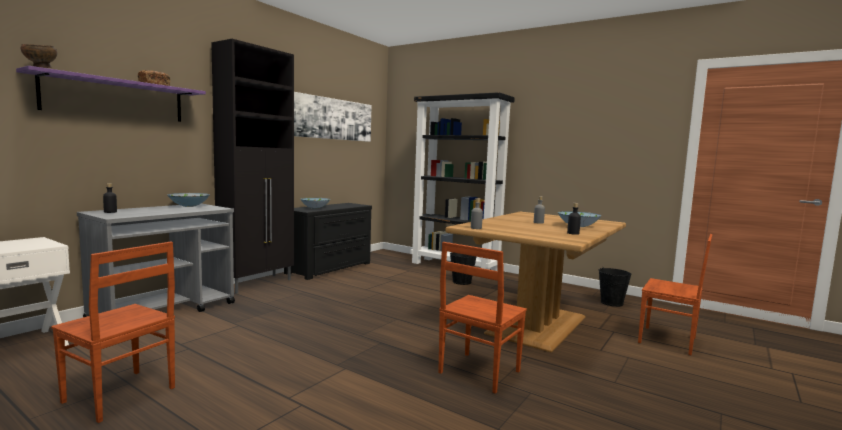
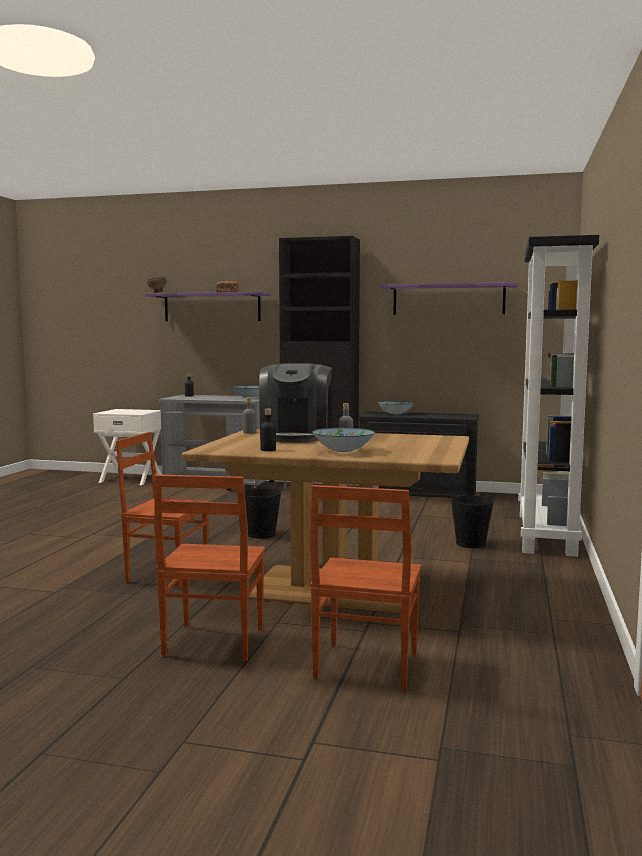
camera: 70 degrees right, 0 degrees up
brown chair [51,242,175,423] -> brown chair moved to [154,475,265,661]
picture [294,92,372,142] -> purple shelf [379,282,518,315]
black bucket [598,267,631,307] -> black bucket moved to [244,487,281,538]
none -> coffee machine [259,363,332,443]

